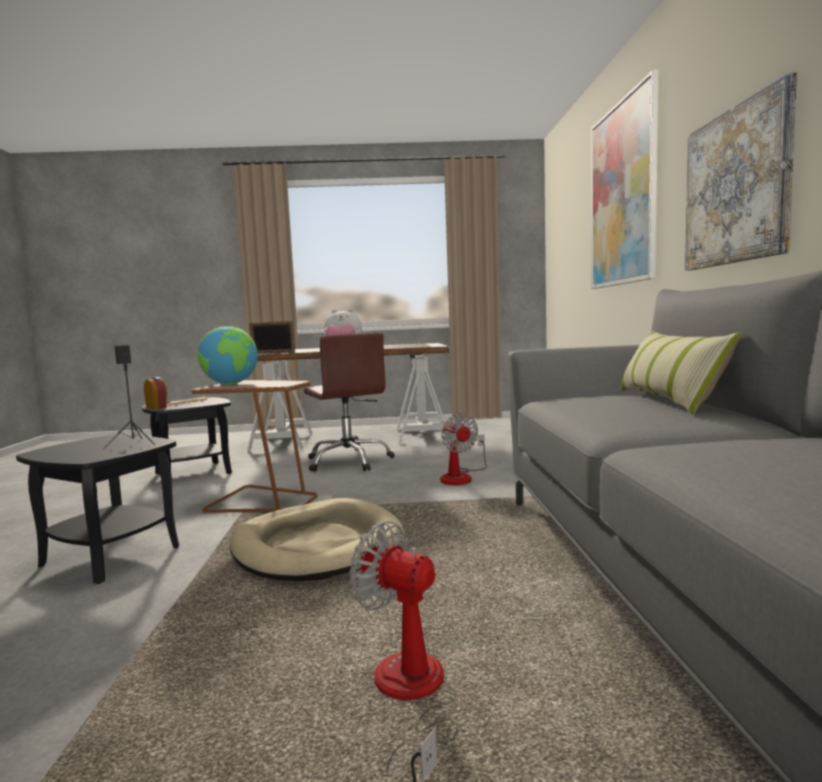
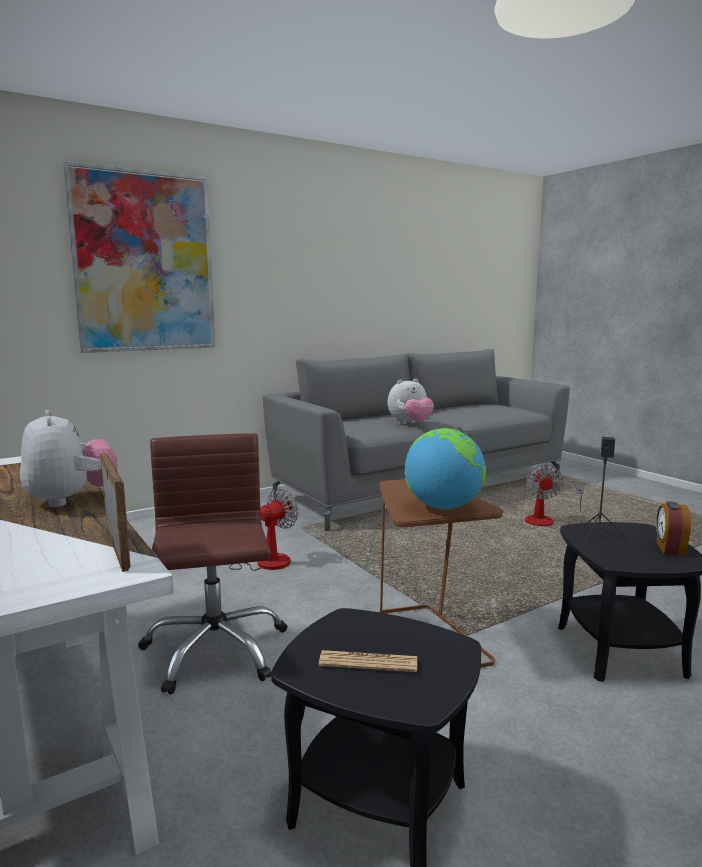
camera: 120 degrees left, 5 degrees up
alarm clock [144,377,167,409] -> alarm clock moved to [656,501,691,556]
beige dog bed [230,498,404,581] -> none
brown office chair [304,333,395,472] -> brown office chair turned 45 degrees counterclockwise [138,433,288,694]
pillow [618,330,742,414] -> none
picture [685,72,797,271] -> none
none -> plush toy [388,378,434,424]

